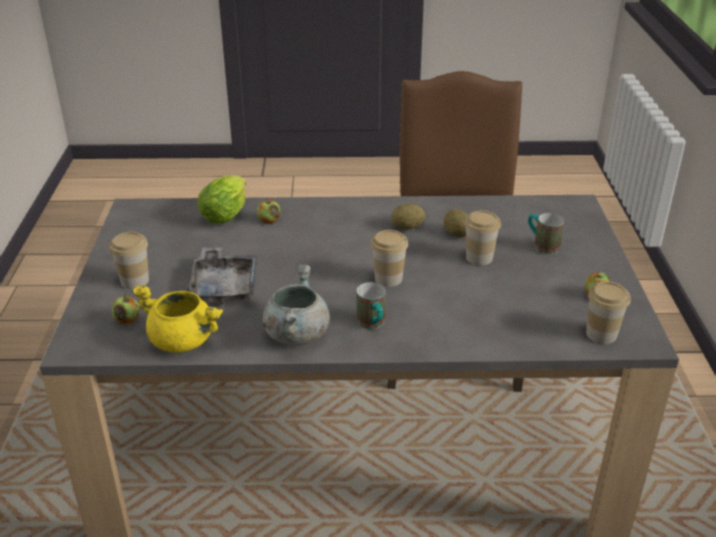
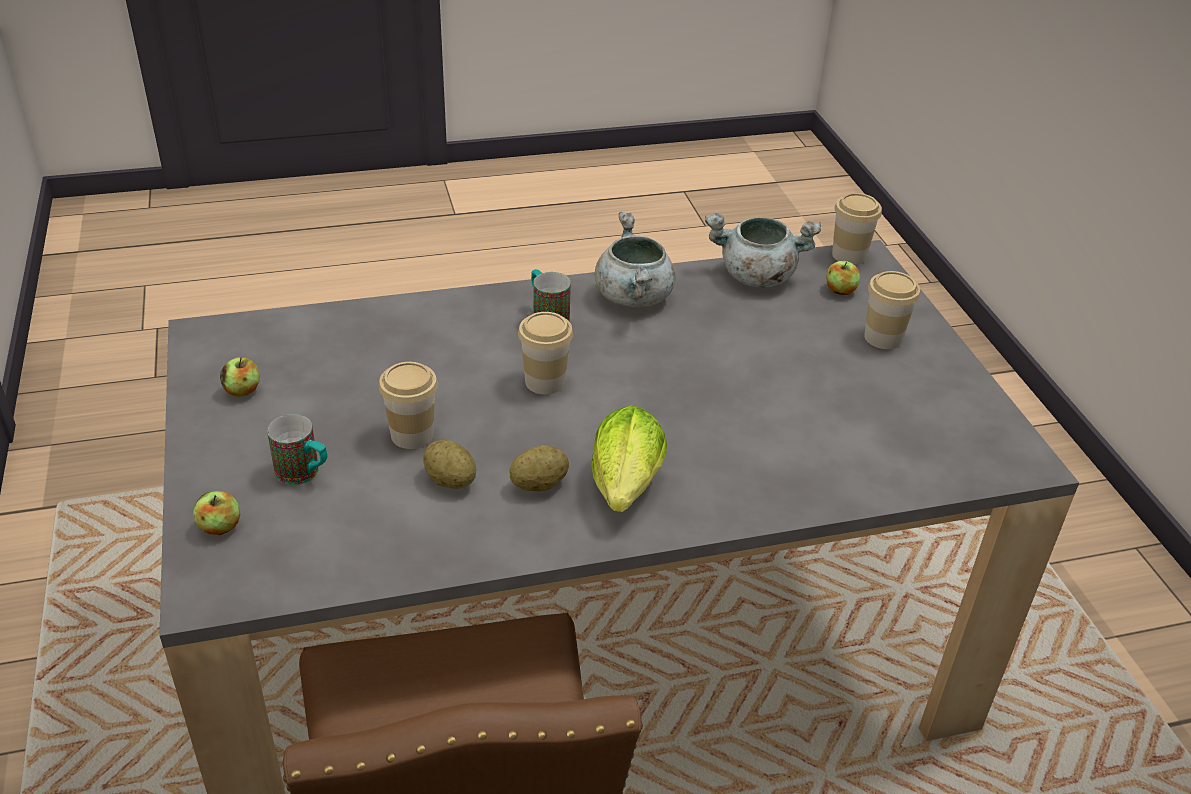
camera: 165 degrees right, 5 degrees up
yellow cooking pot [132,285,223,353] -> grey cooking pot [705,213,821,287]
grey tray [186,247,257,304] -> none
lettuce [197,175,246,224] -> lettuce moved to [591,405,667,512]
apple [257,198,280,223] -> apple moved to [193,491,240,535]
cup [586,282,630,344] -> cup moved to [832,193,882,265]

